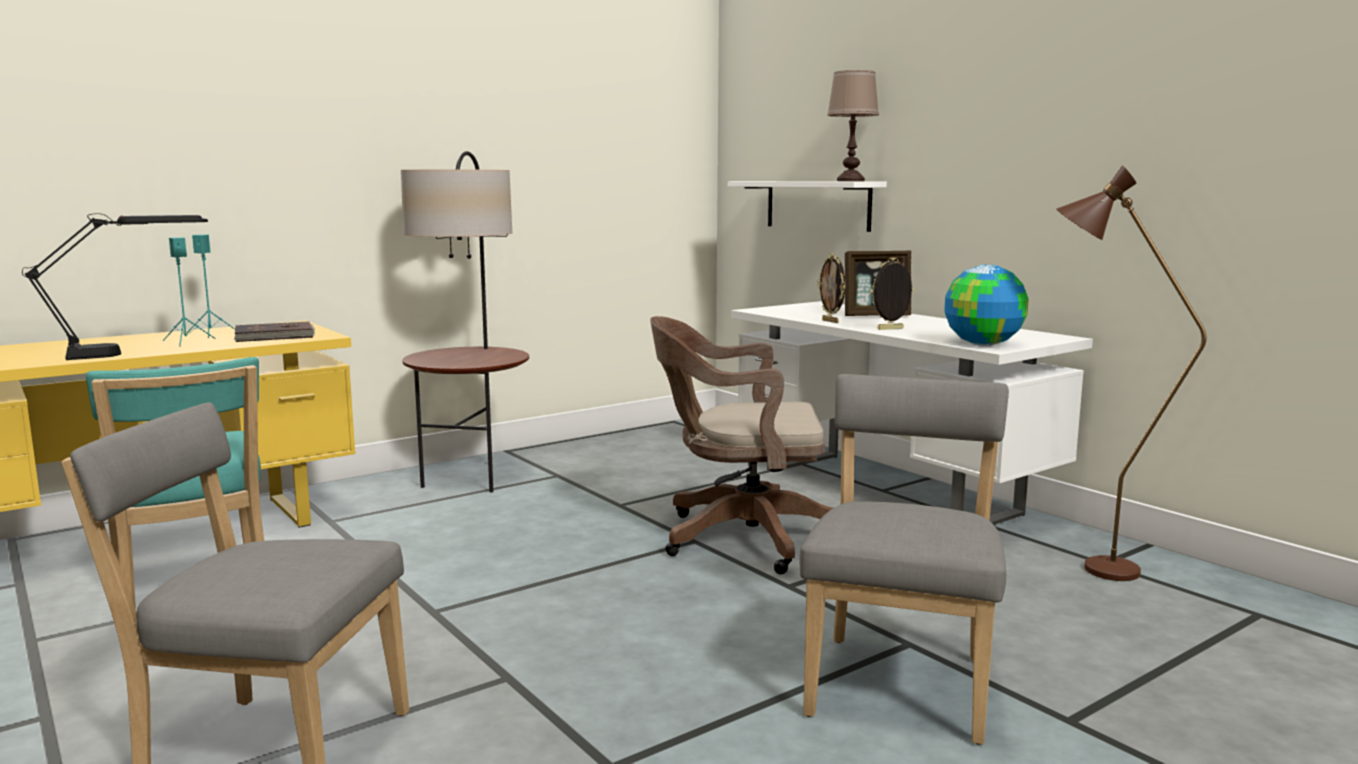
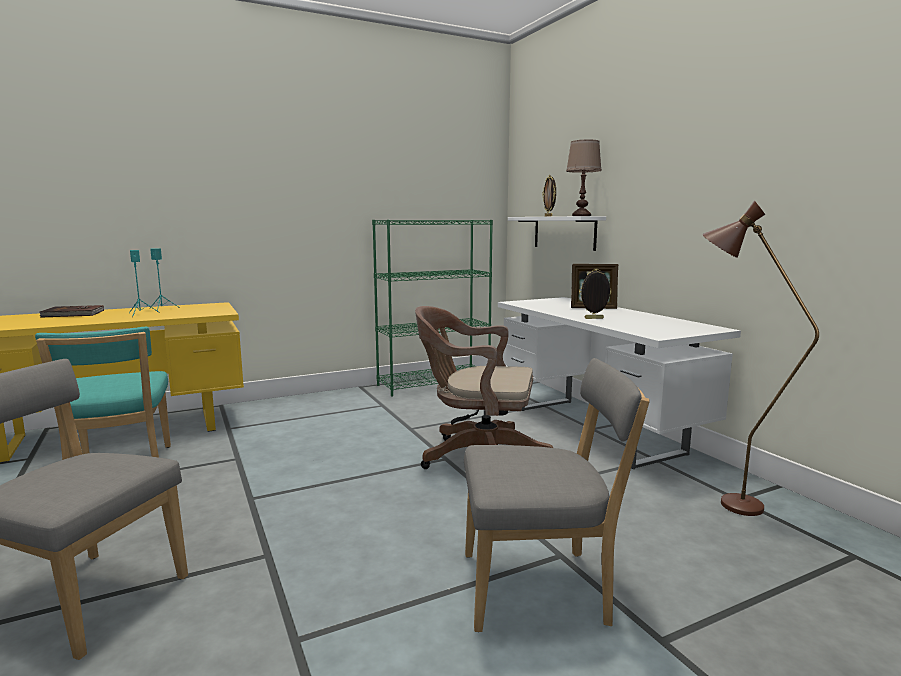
camera: 10 degrees right, 0 degrees up
black table lamp [22,213,208,360] -> none
brown book [234,322,315,342] -> brown book moved to [40,305,104,318]
floor lamp [401,151,529,492] -> none
grey chair [800,374,1009,745] -> grey chair turned 60 degrees clockwise [464,358,650,632]
picture frame [817,254,846,323] -> picture frame moved to [542,175,556,216]
globe [944,265,1029,346] -> none
none -> green bookcase [372,220,493,396]

